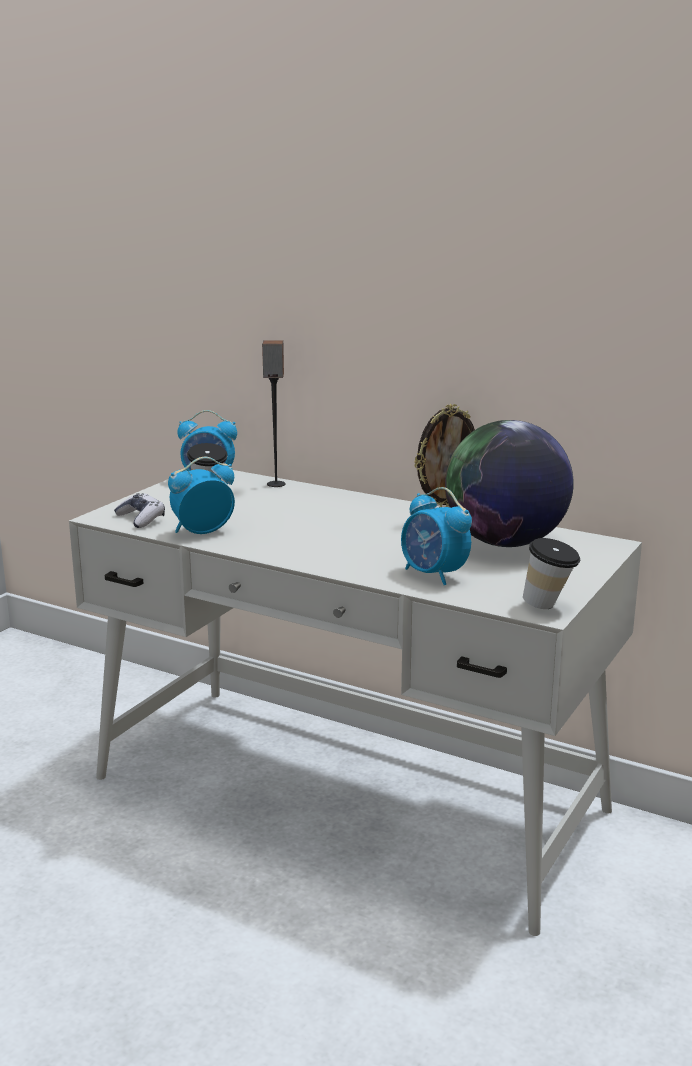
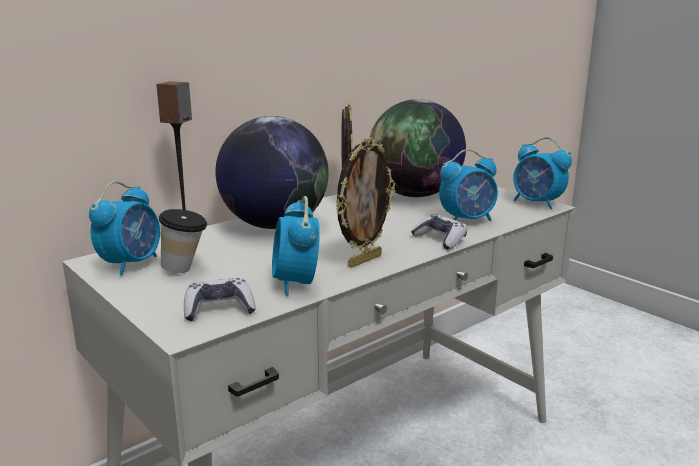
camera: 70 degrees left, 0 degrees up
cup [523,538,580,609] -> alarm clock [513,137,572,210]
none -> globe [216,116,329,229]
none -> picture frame [335,138,395,268]
none -> game controller [411,214,468,249]

